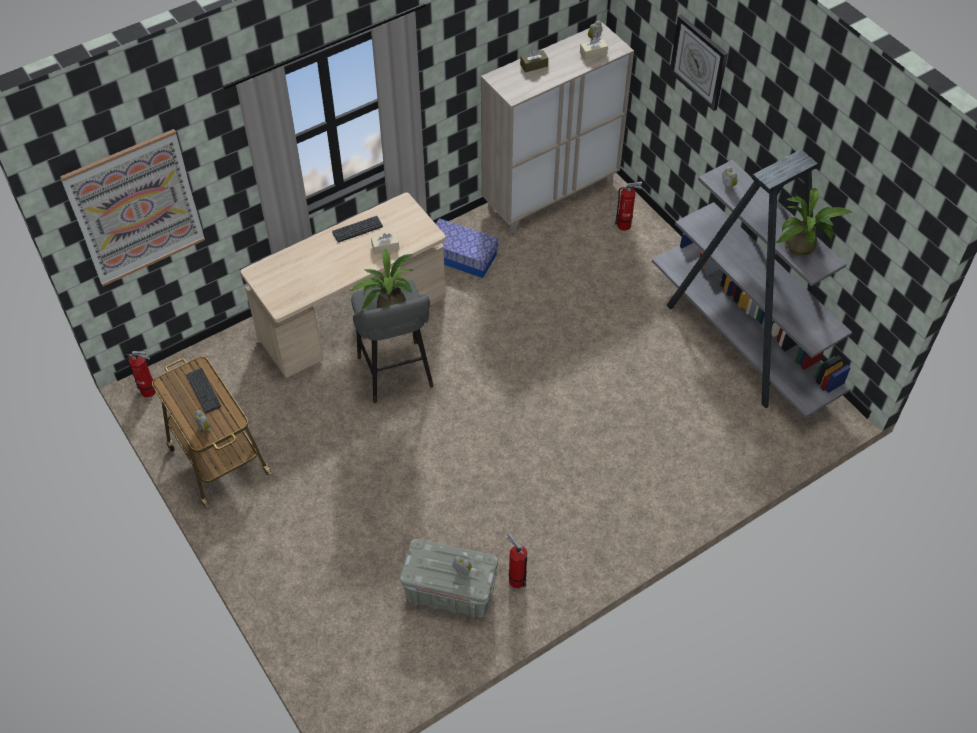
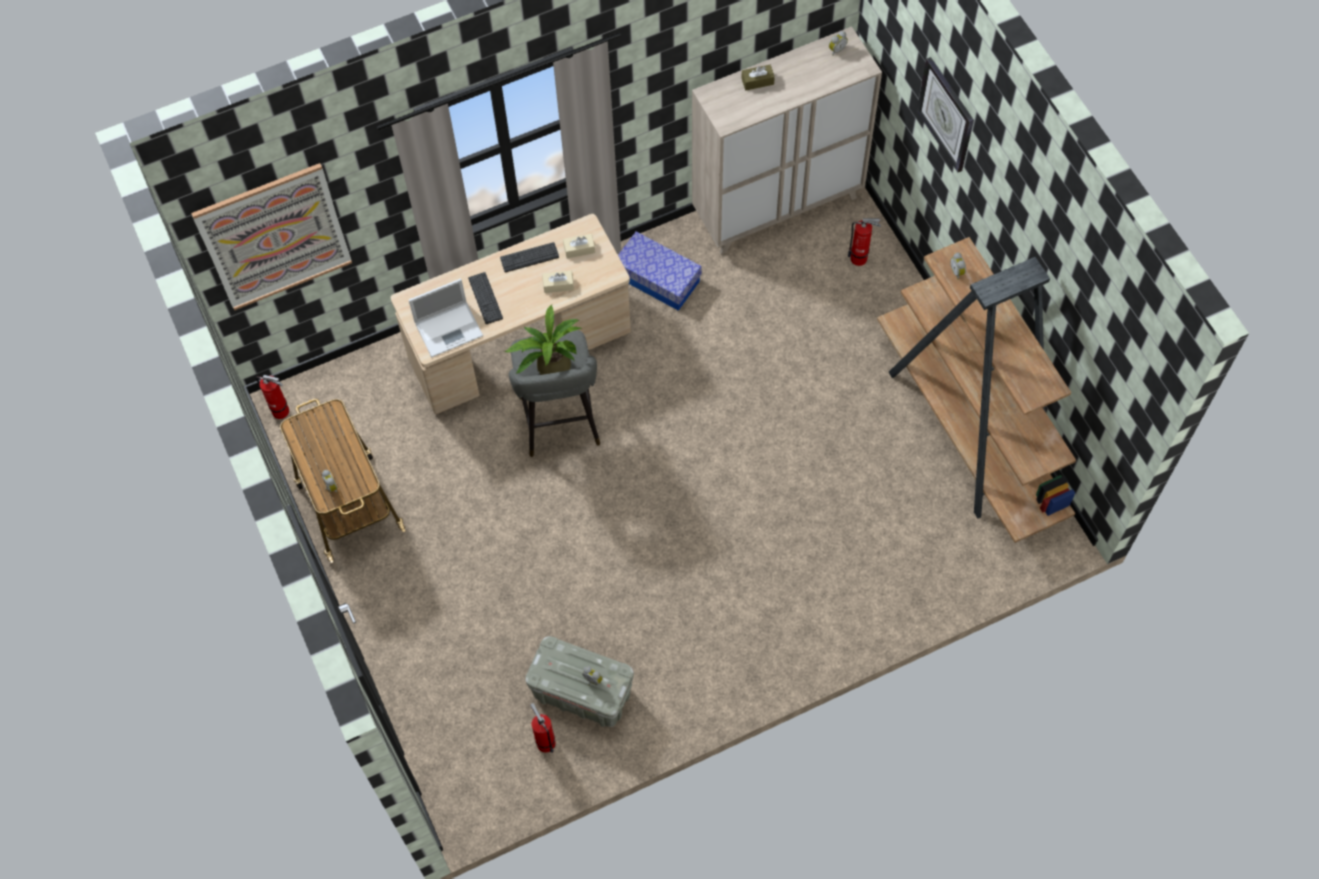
camera: 10 degrees right, 10 degrees up
keyboard [186,368,221,413] -> keyboard moved to [468,272,503,324]
fire extinguisher [507,533,527,588] -> fire extinguisher moved to [530,703,556,753]
beige tissue box [580,37,608,60] -> beige tissue box moved to [563,234,595,258]
grey bookcase [652,149,852,418] -> brown bookcase [877,237,1076,543]
potted plant [775,188,853,256] -> none
none -> laptop [409,278,483,357]

